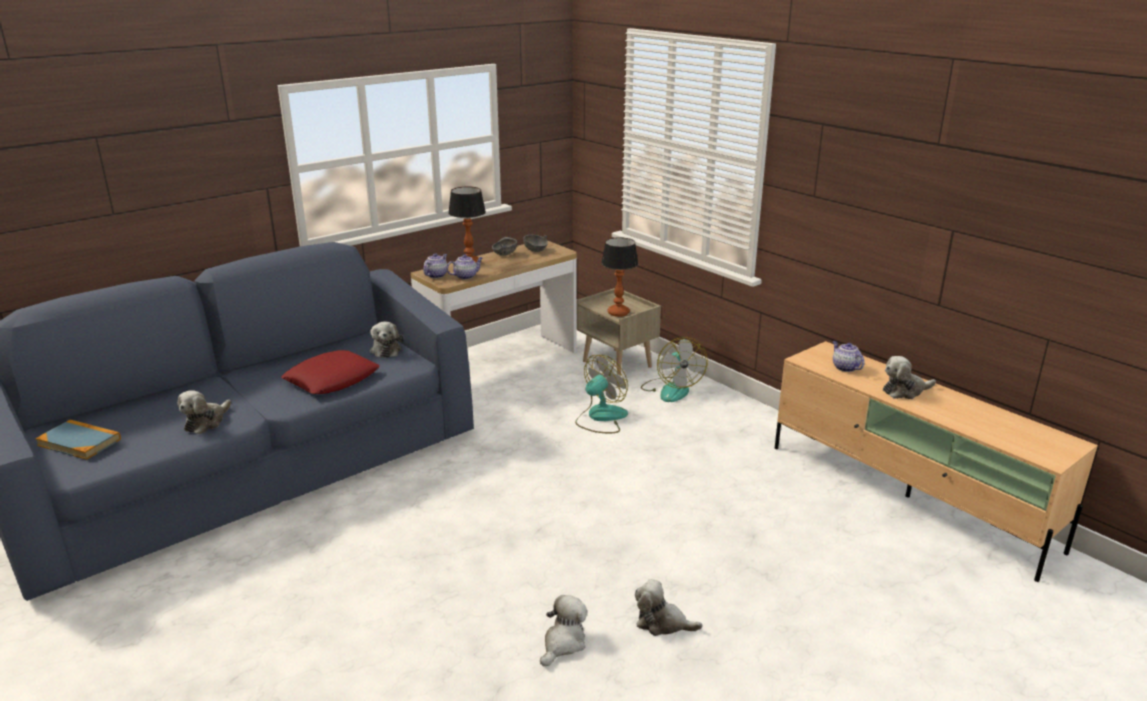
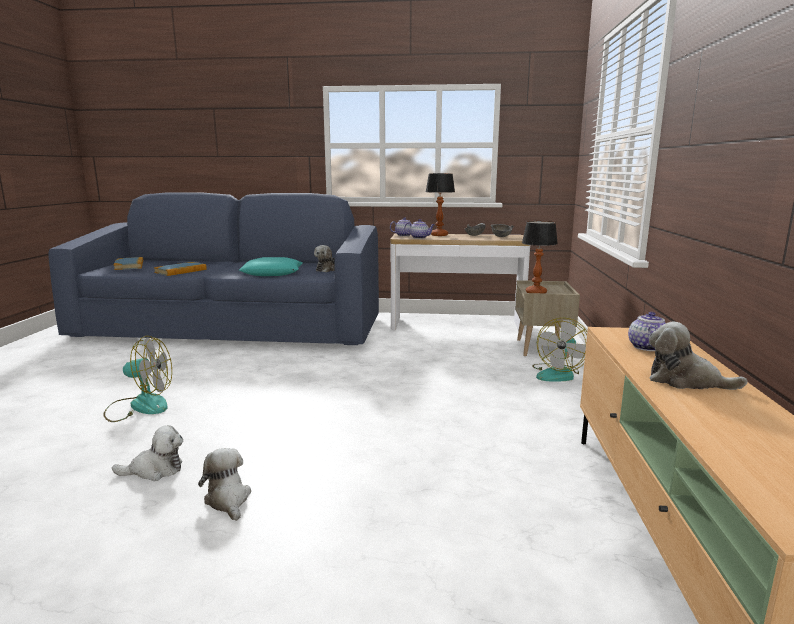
camera: 45 degrees right, 10 degrees down
plush toy [178,390,231,434] -> book [154,262,207,276]
red pillow [281,350,380,394] -> turquoise pillow [239,257,302,276]
fan [575,355,628,433] -> fan moved to [103,336,172,422]

